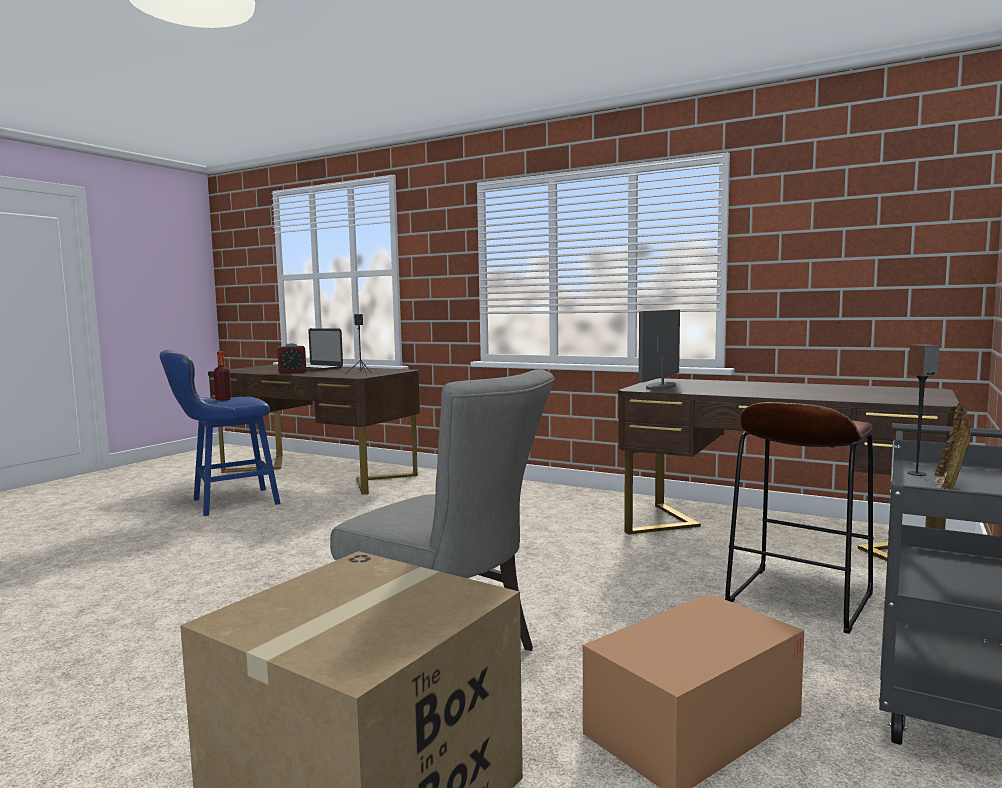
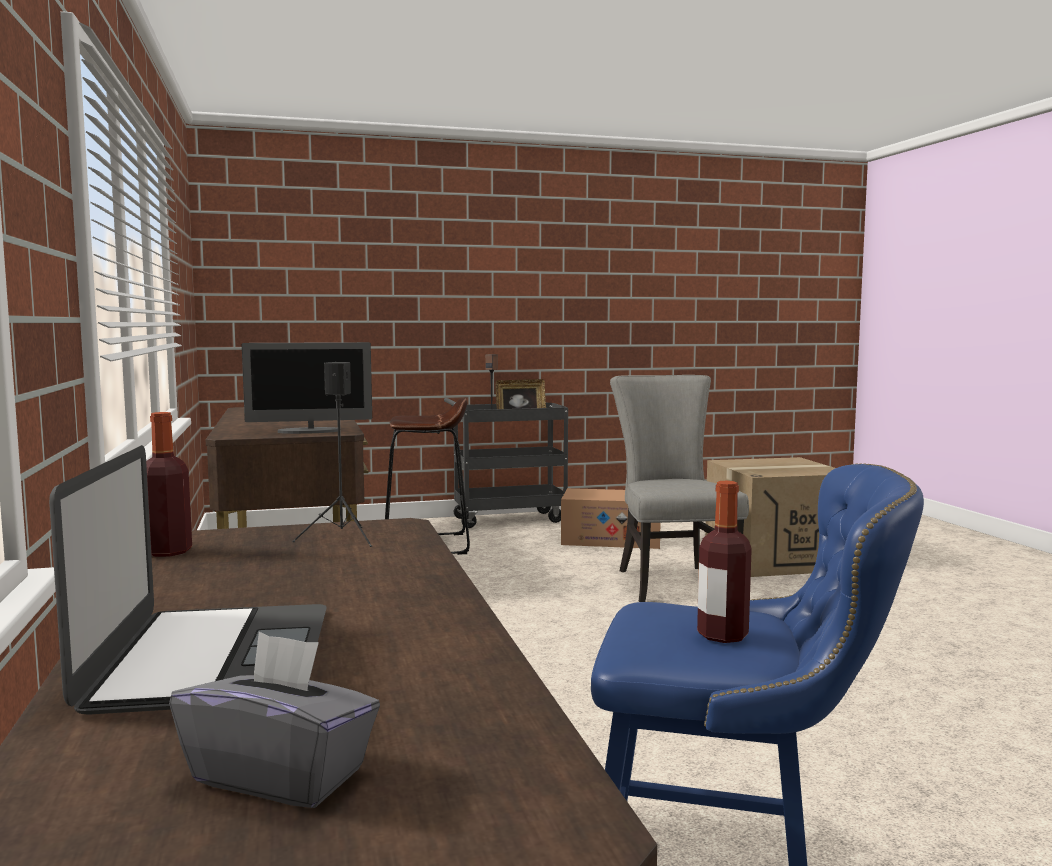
camera: 135 degrees left, 0 degrees up
alarm clock [277,343,306,374] -> none
none -> bottle [146,412,192,557]
none -> grey tissue box [169,632,380,808]

